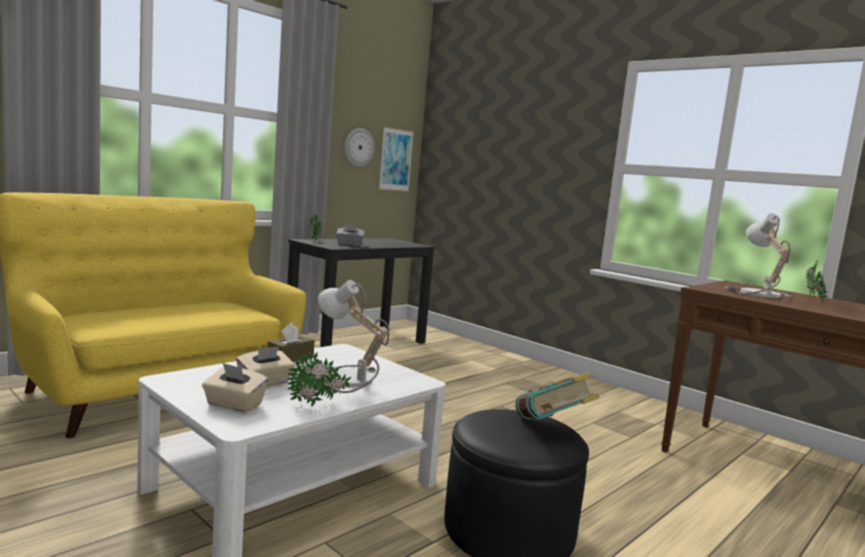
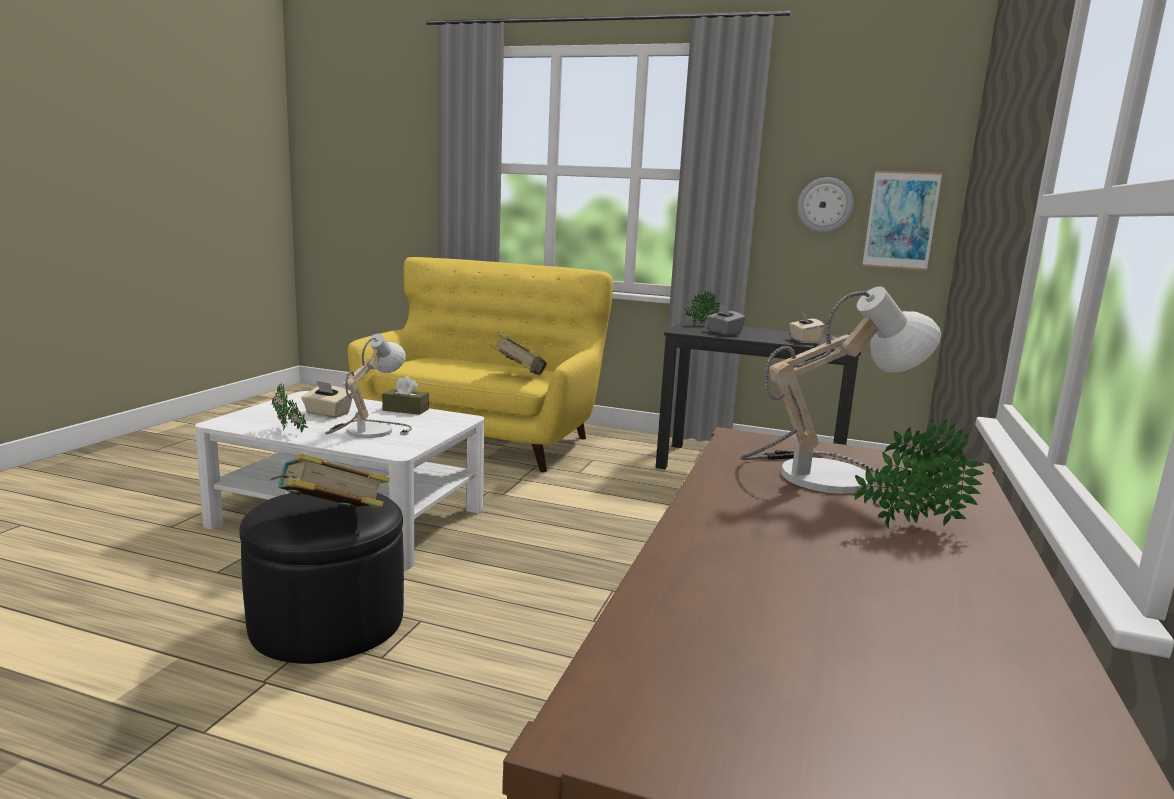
camera: 65 degrees right, 5 degrees up
beige tissue box [202,363,268,413] -> beige tissue box moved to [789,312,825,343]
none -> book [490,332,547,375]

